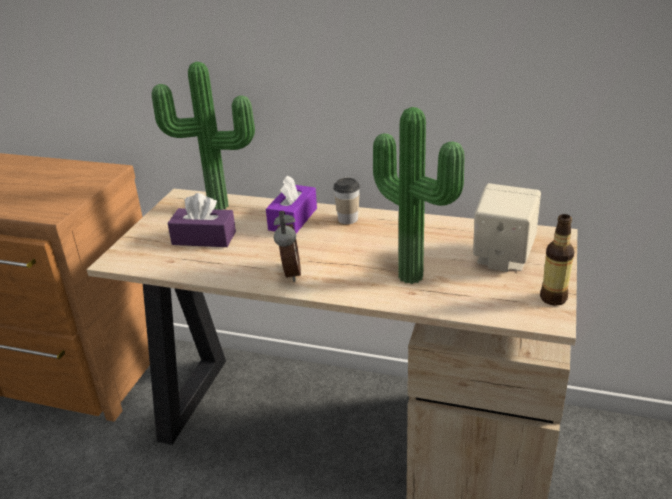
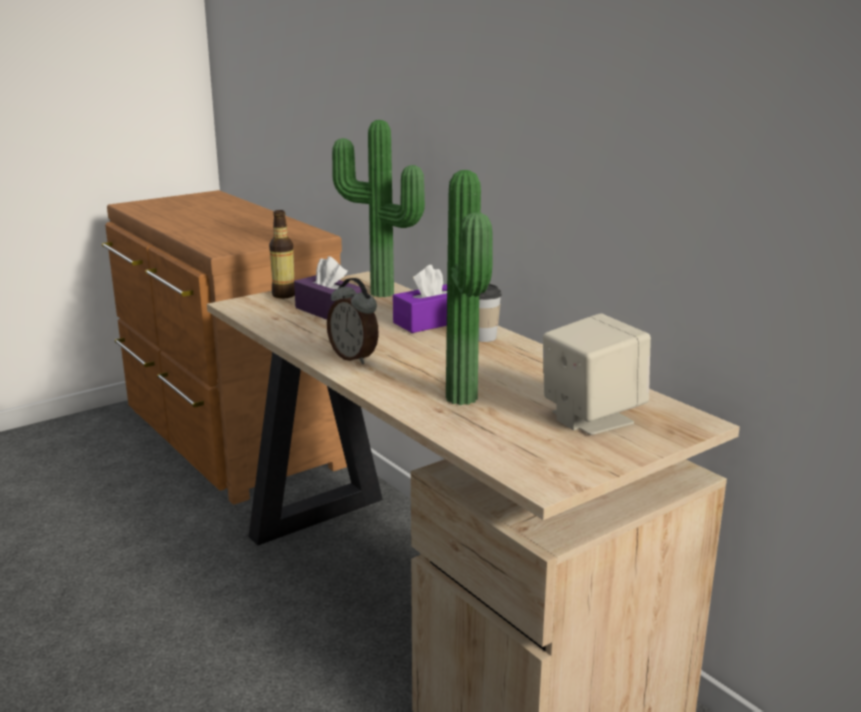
camera: 35 degrees right, 10 degrees down
alarm clock [274,211,301,282] -> alarm clock turned 105 degrees clockwise [327,278,379,364]
bottle [540,214,574,306] -> bottle moved to [269,210,295,299]

